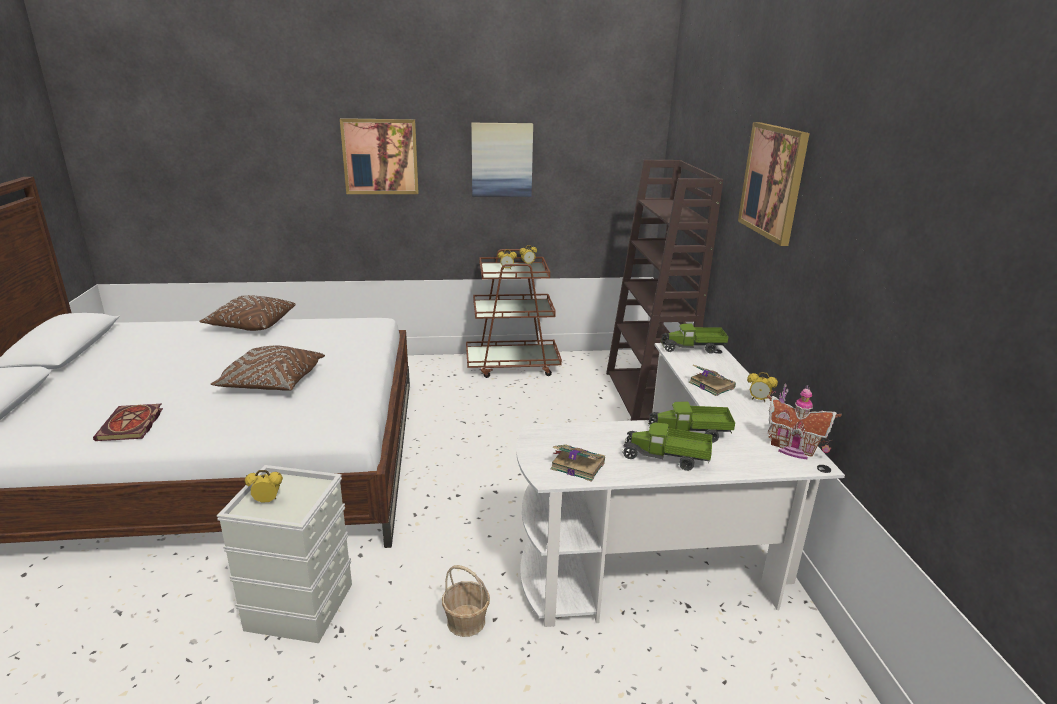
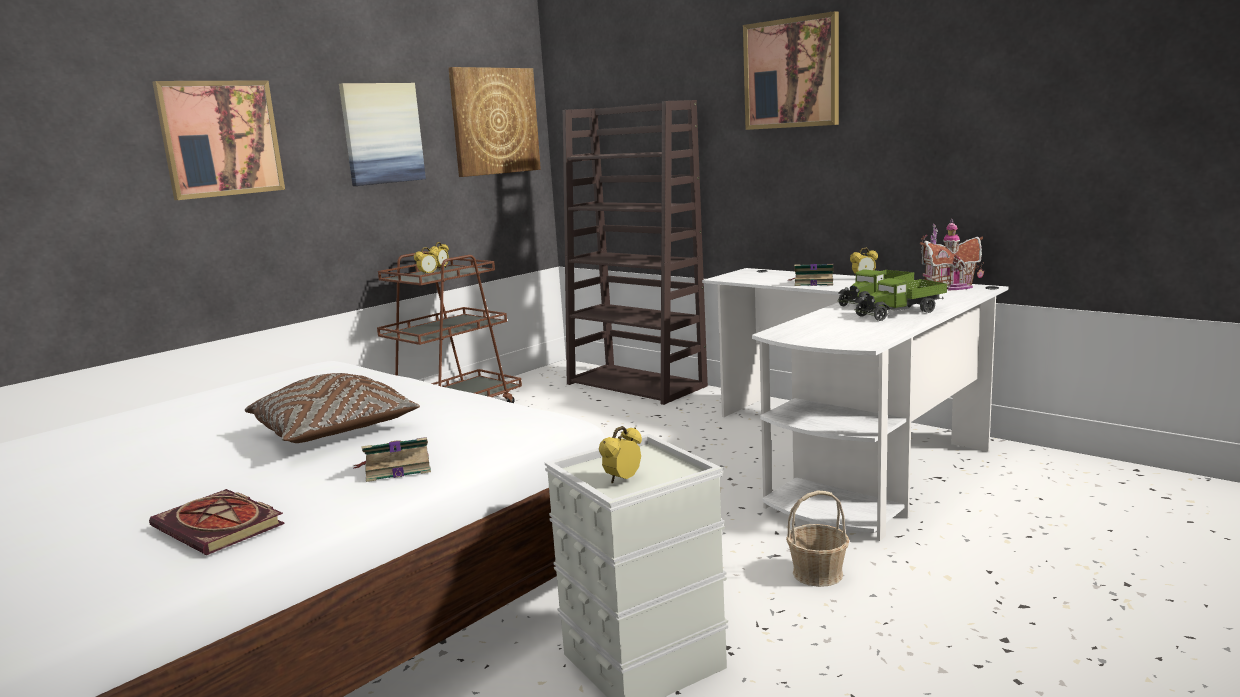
camera: 40 degrees left, 10 degrees down
brown pillow [199,295,296,331] -> none
book [551,444,605,482] -> book moved to [354,437,431,482]
toy truck [660,323,729,354] -> none
none -> picture [448,67,541,177]

